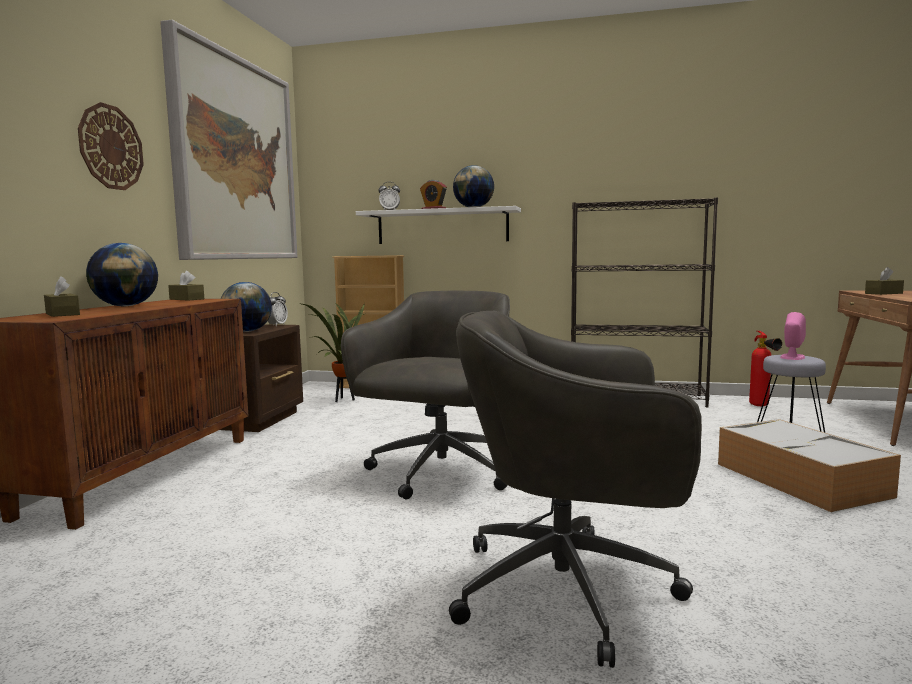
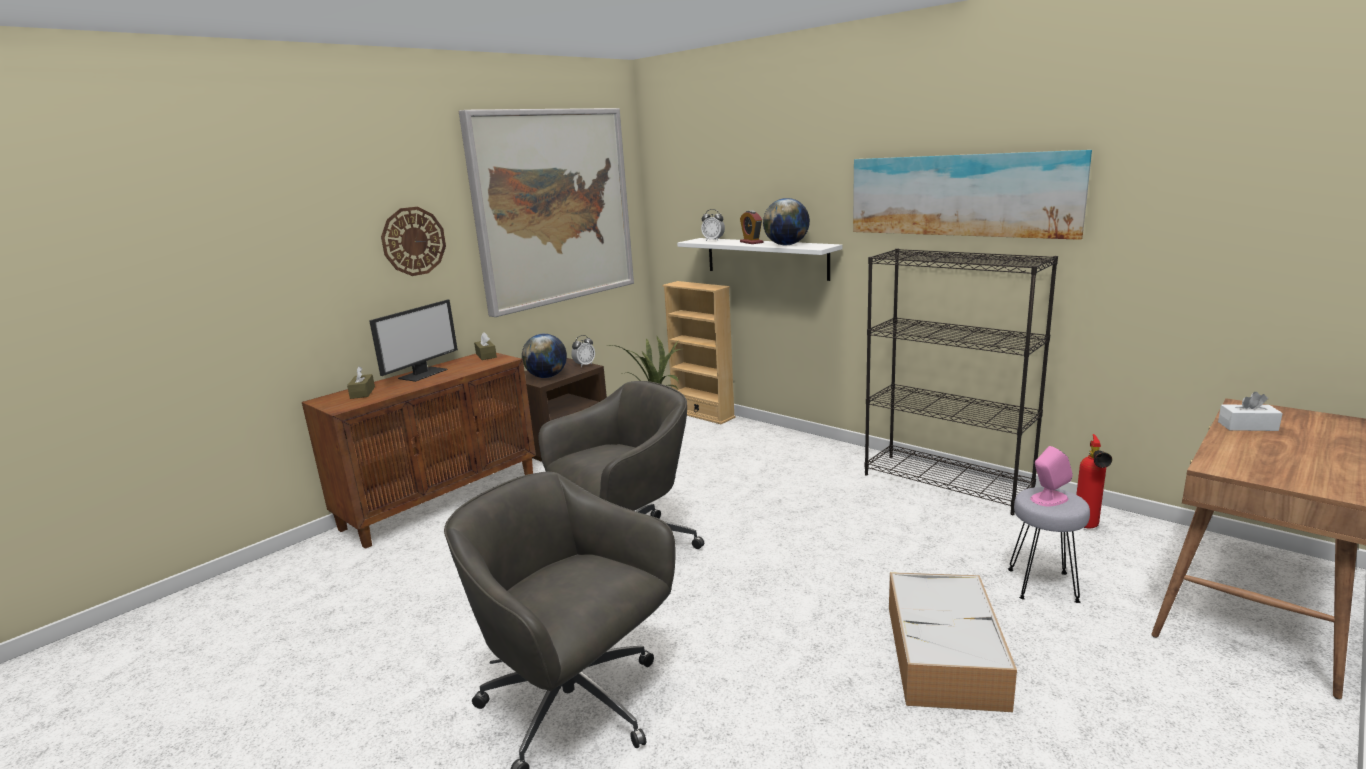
camera: 30 degrees right, 10 degrees up
globe [86,243,158,306] -> monitor [369,300,458,382]
brown tissue box [865,267,904,295] -> white tissue box [1218,392,1283,431]
none -> picture [853,150,1092,240]

